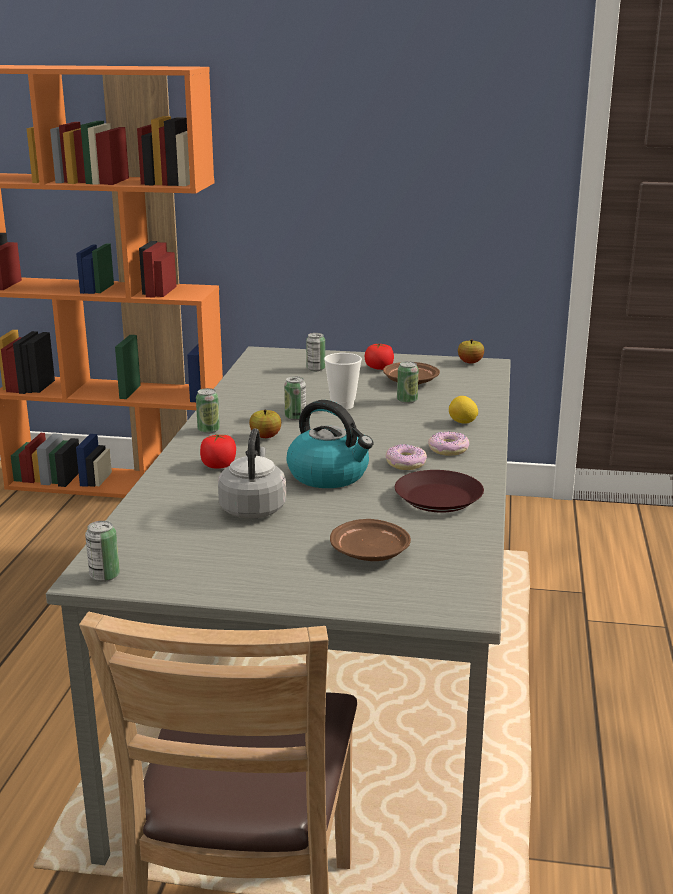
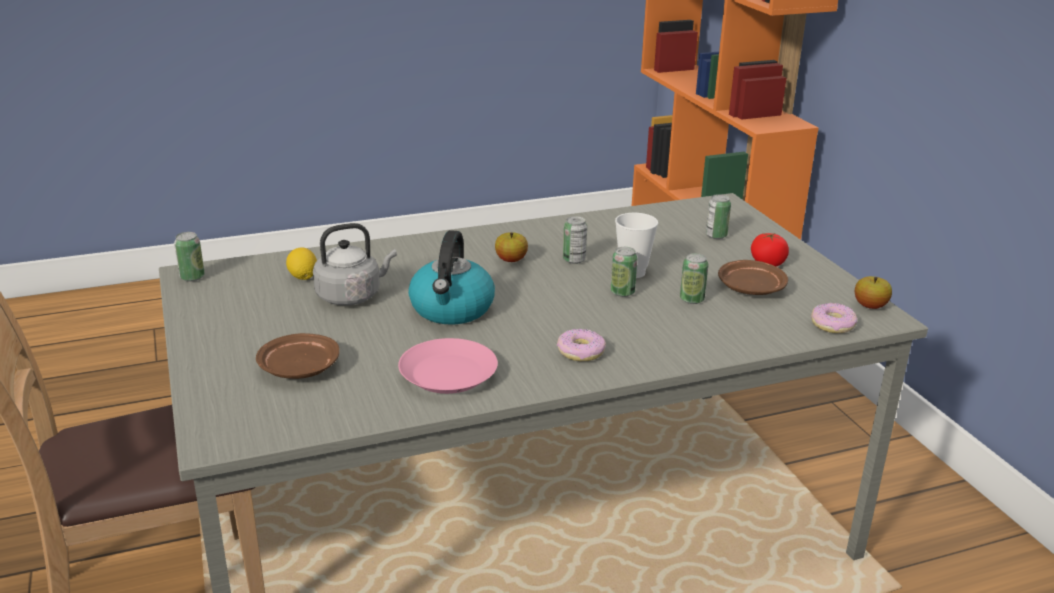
camera: 60 degrees right, 5 degrees up
can [196,388,220,434] -> can moved to [611,247,638,297]
tomato [200,434,236,468] -> none
donut [386,444,427,470] -> donut moved to [811,303,857,333]
brown plate [395,470,484,512] -> pink plate [398,338,498,394]
lemon [449,396,478,424] -> lemon moved to [286,247,317,280]

